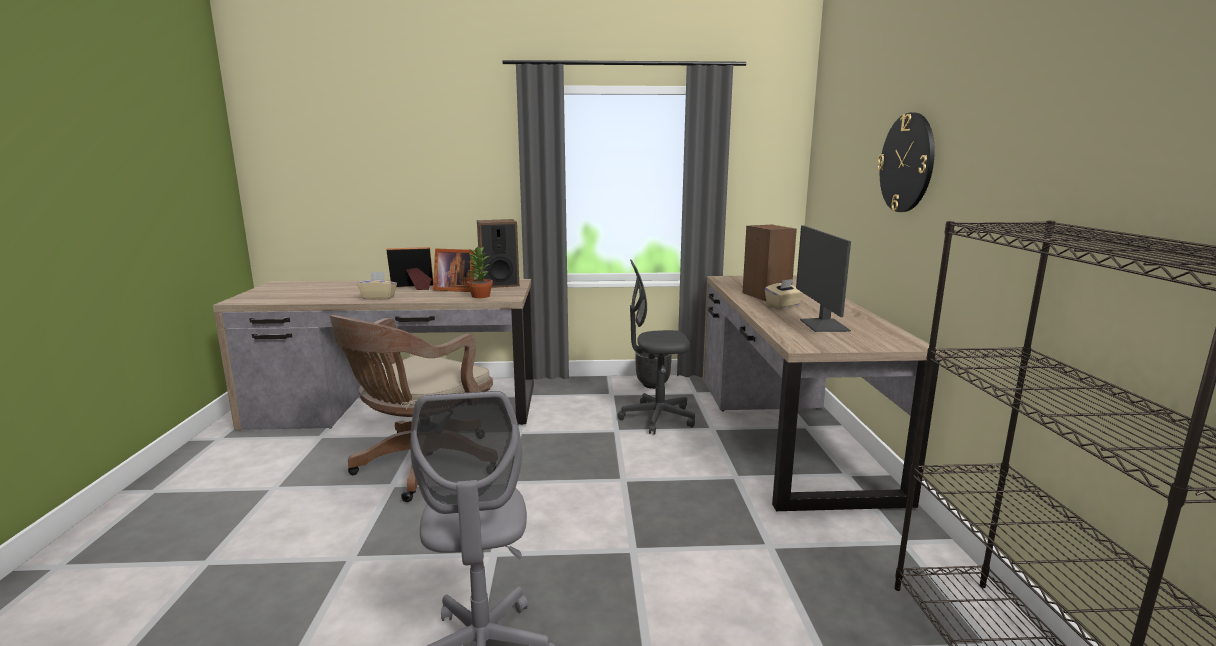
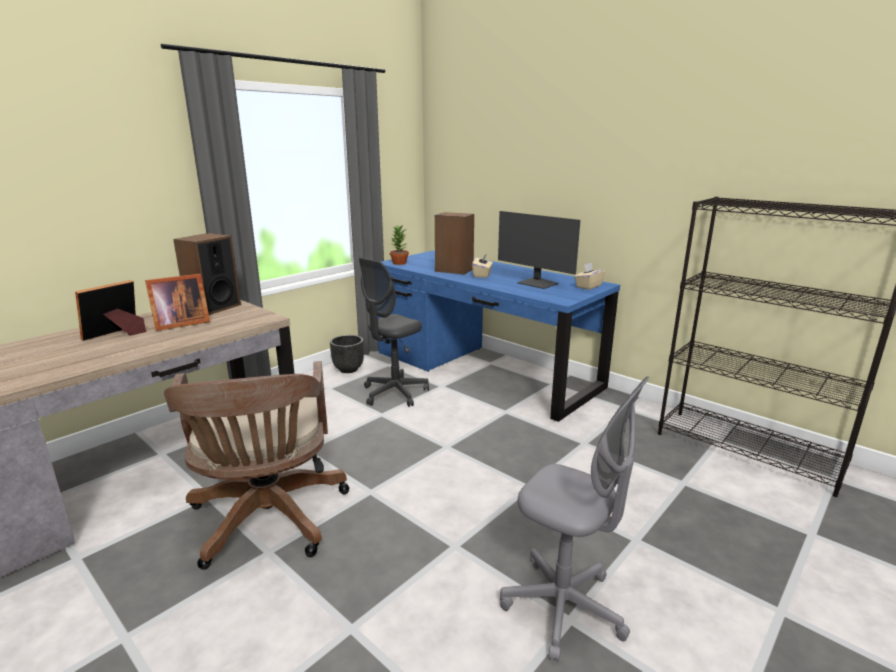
camera: 45 degrees left, 5 degrees up
beige tissue box [357,272,397,300] -> beige tissue box moved to [574,263,605,290]
potted plant [467,246,493,298] -> potted plant moved to [390,225,409,265]
brown desk [703,275,943,511] -> blue desk [377,250,620,422]
wall clock [877,113,935,212] -> none

